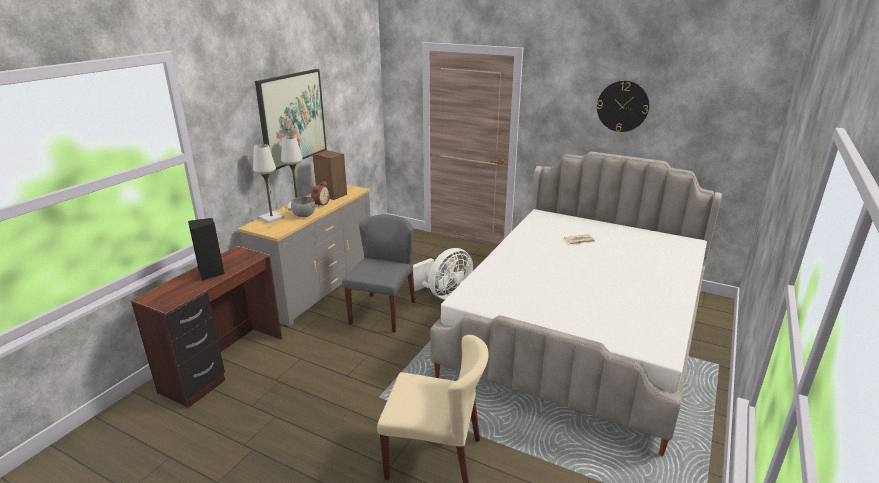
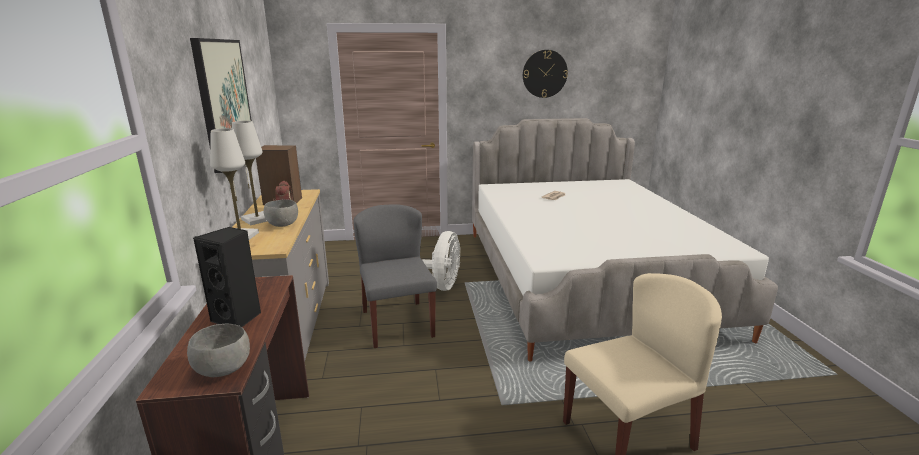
camera: 35 degrees left, 5 degrees down
none -> grey bowl [187,324,250,377]

